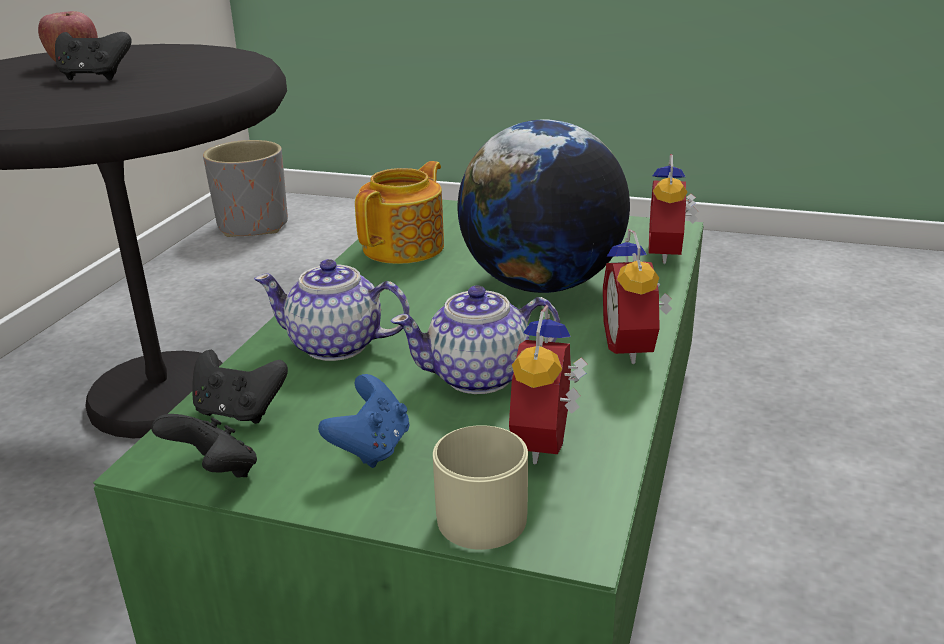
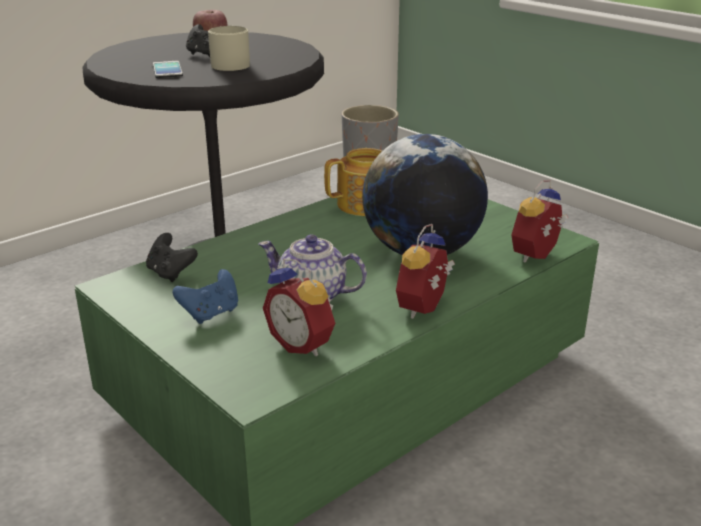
camera: 30 degrees right, 0 degrees up
black game controller [151,414,257,478] -> none
teapot [254,259,410,361] -> none
beige mug [433,425,528,550] -> beige mug moved to [208,26,250,71]
alarm clock [509,305,588,464] -> alarm clock turned 90 degrees counterclockwise [263,258,335,356]
none -> phone [153,61,183,78]

